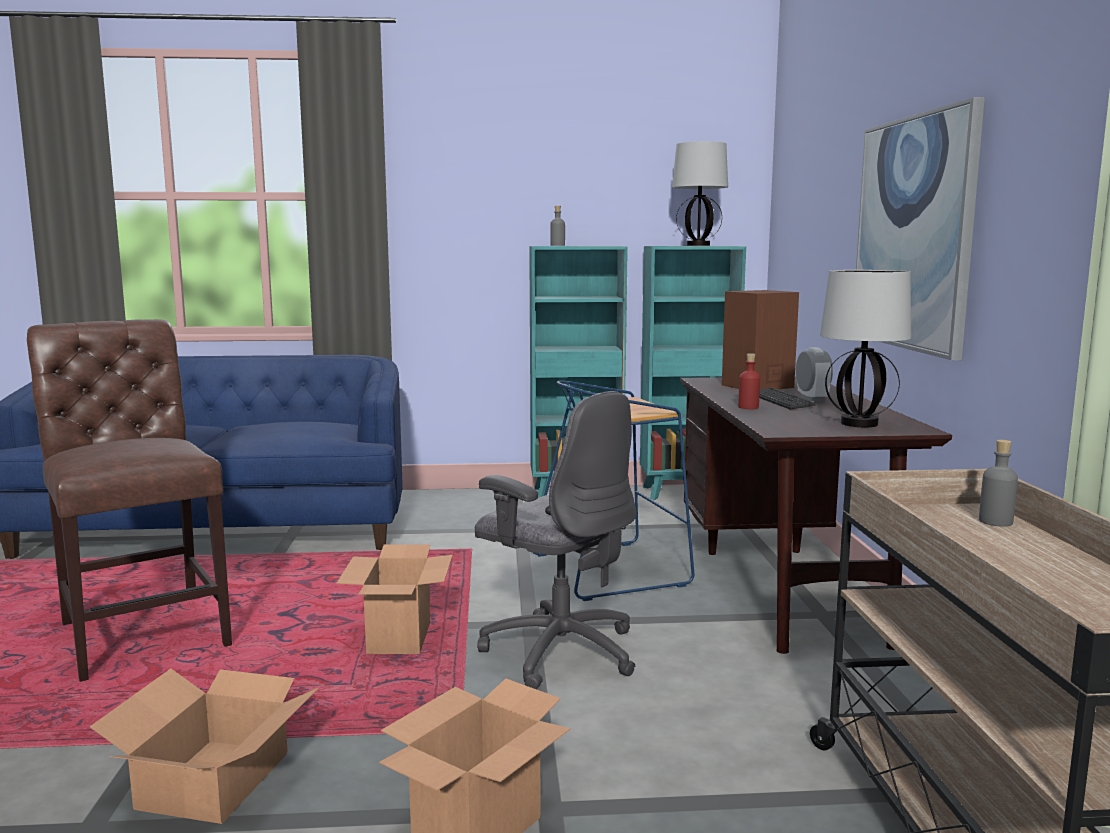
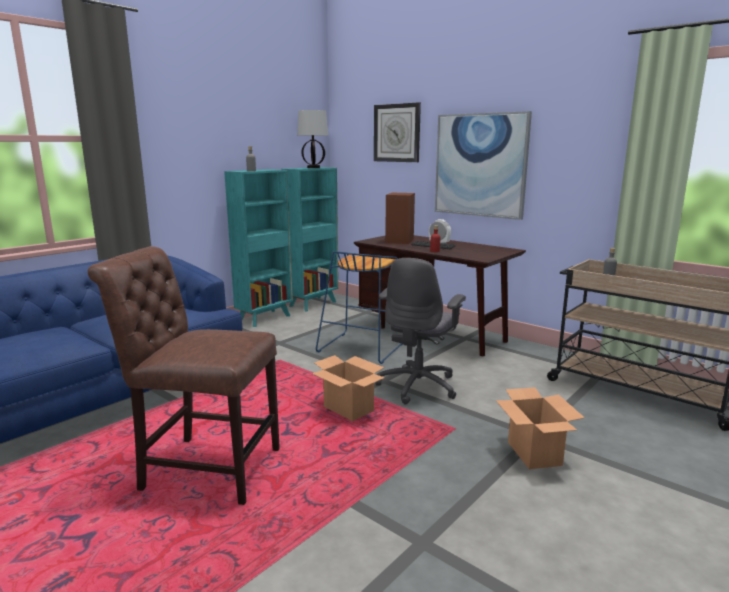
camera: 45 degrees left, 5 degrees up
cardboard box [90,669,318,824] -> none
grey office chair [475,391,637,689] -> grey office chair turned 120 degrees clockwise [375,258,466,405]
table lamp [820,270,911,427] -> none
none -> wall clock [374,102,421,162]

